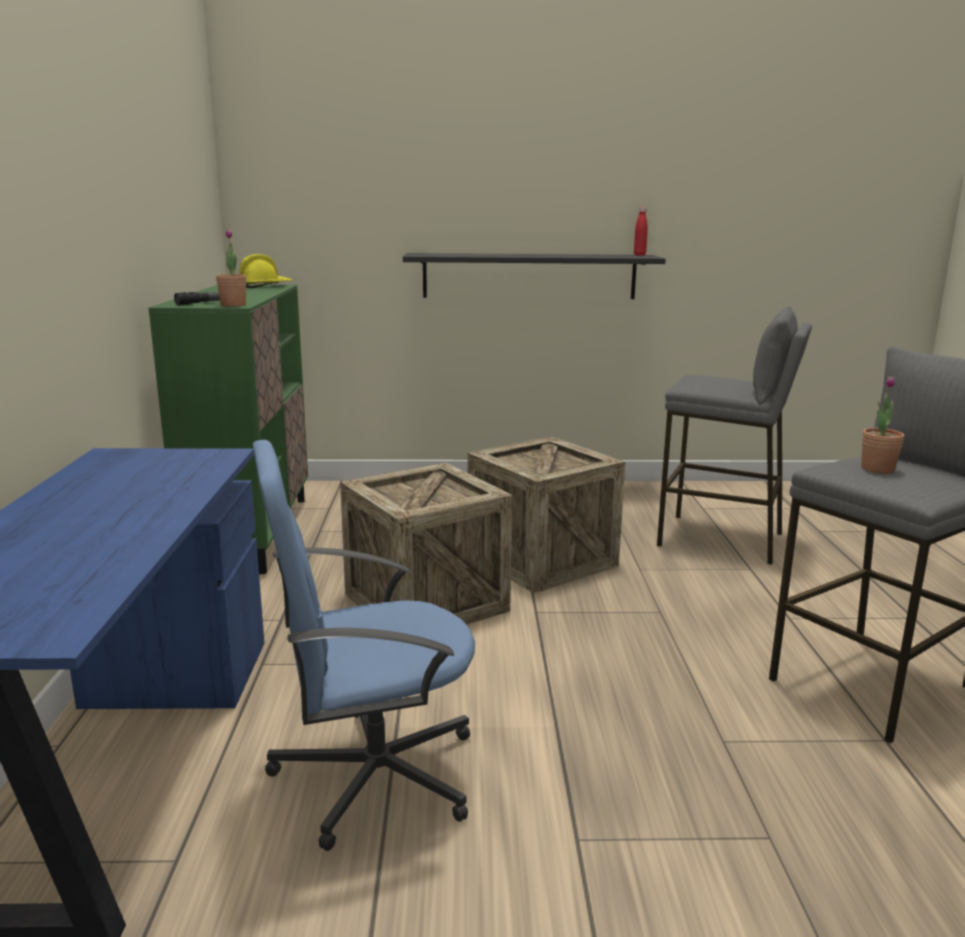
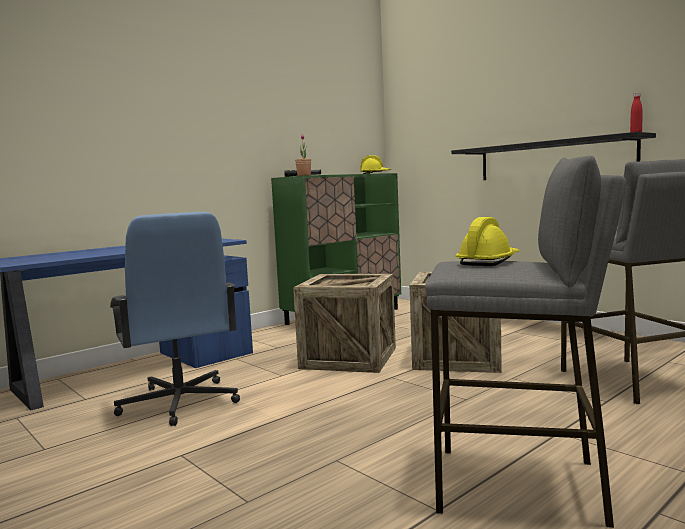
camera: 50 degrees right, 10 degrees down
blue office chair [253,440,475,851] -> blue office chair turned 150 degrees counterclockwise [110,212,240,426]
potted plant [861,376,904,473] -> yellow hard hat [455,217,520,266]

